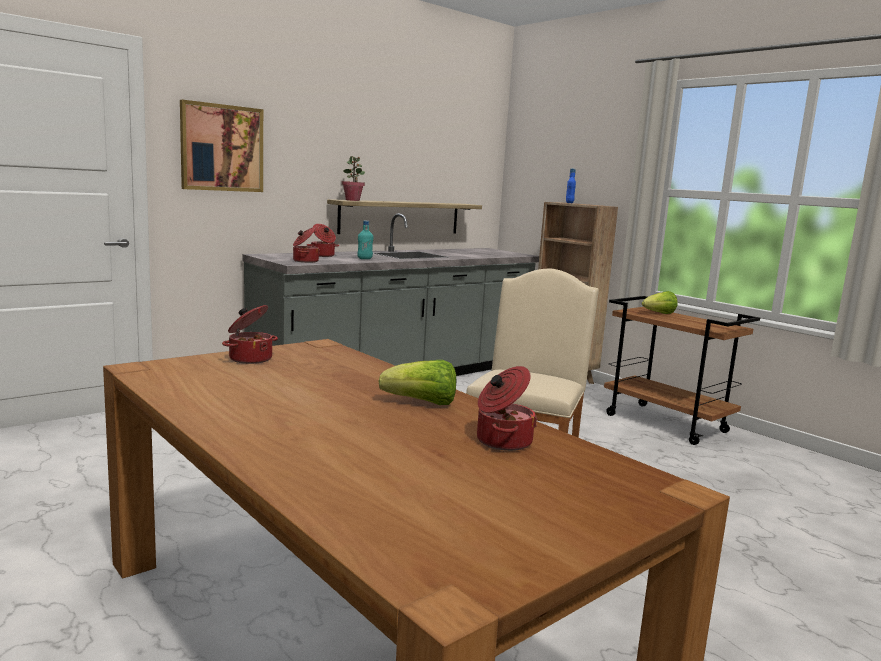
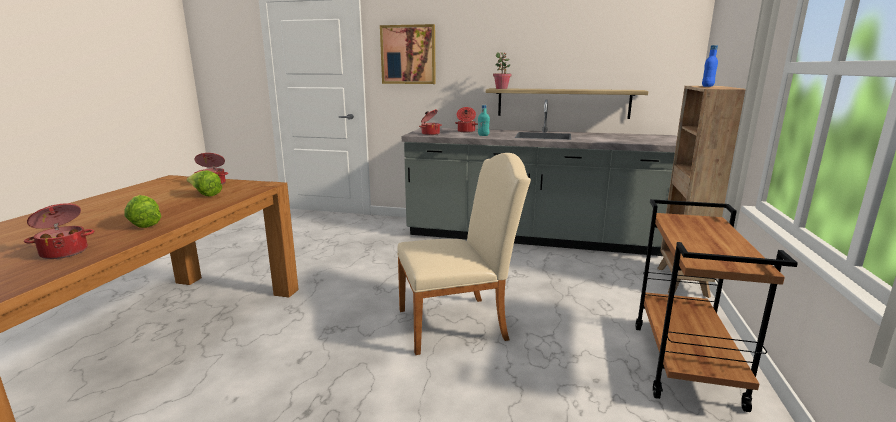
camera: 55 degrees right, 5 degrees up
lettuce [642,291,677,314] -> lettuce moved to [187,170,222,196]

